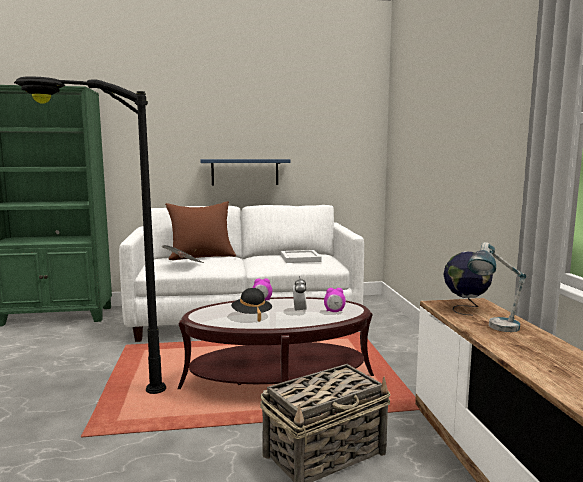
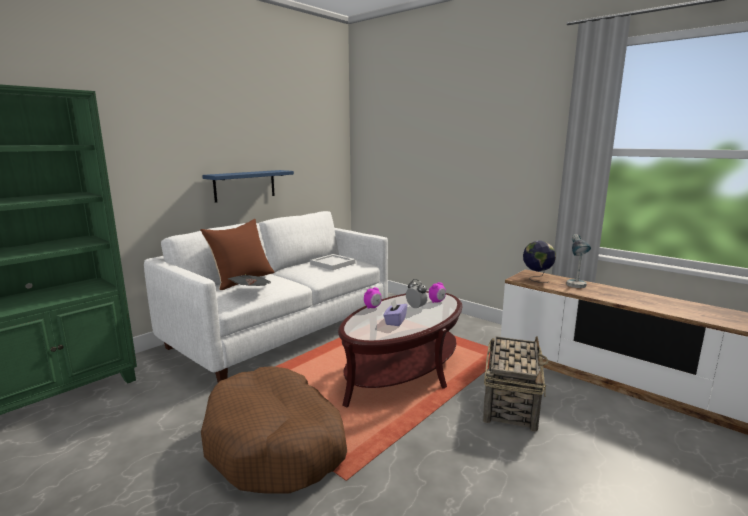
camera: 40 degrees left, 5 degrees up
black floor lamp [14,76,166,394] -> brown dog bed [201,366,347,494]
black hat [231,288,272,322] -> purple tissue box [383,299,407,326]

